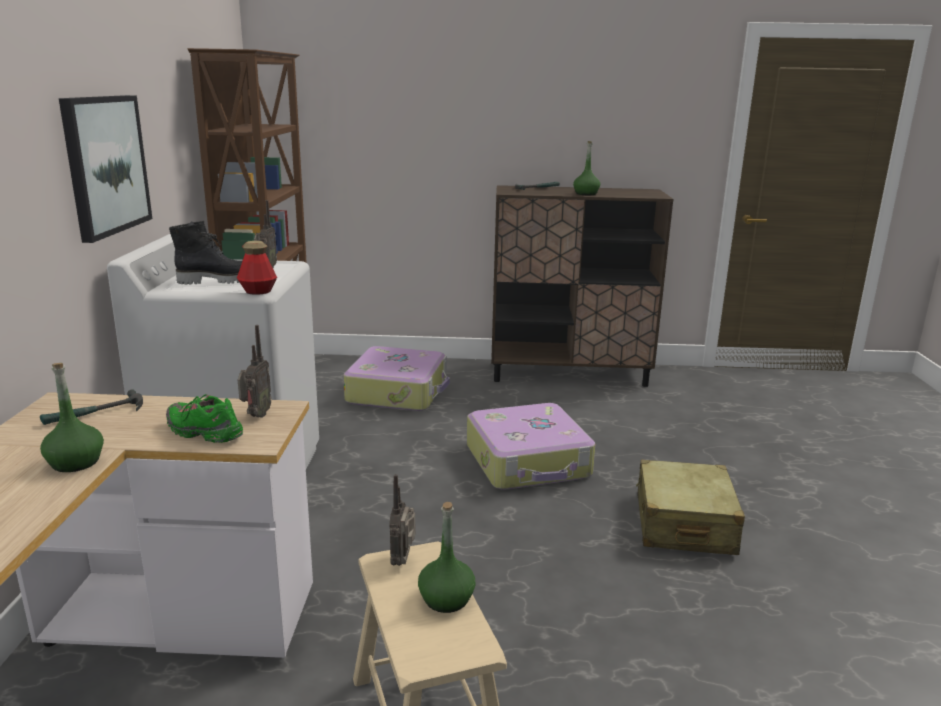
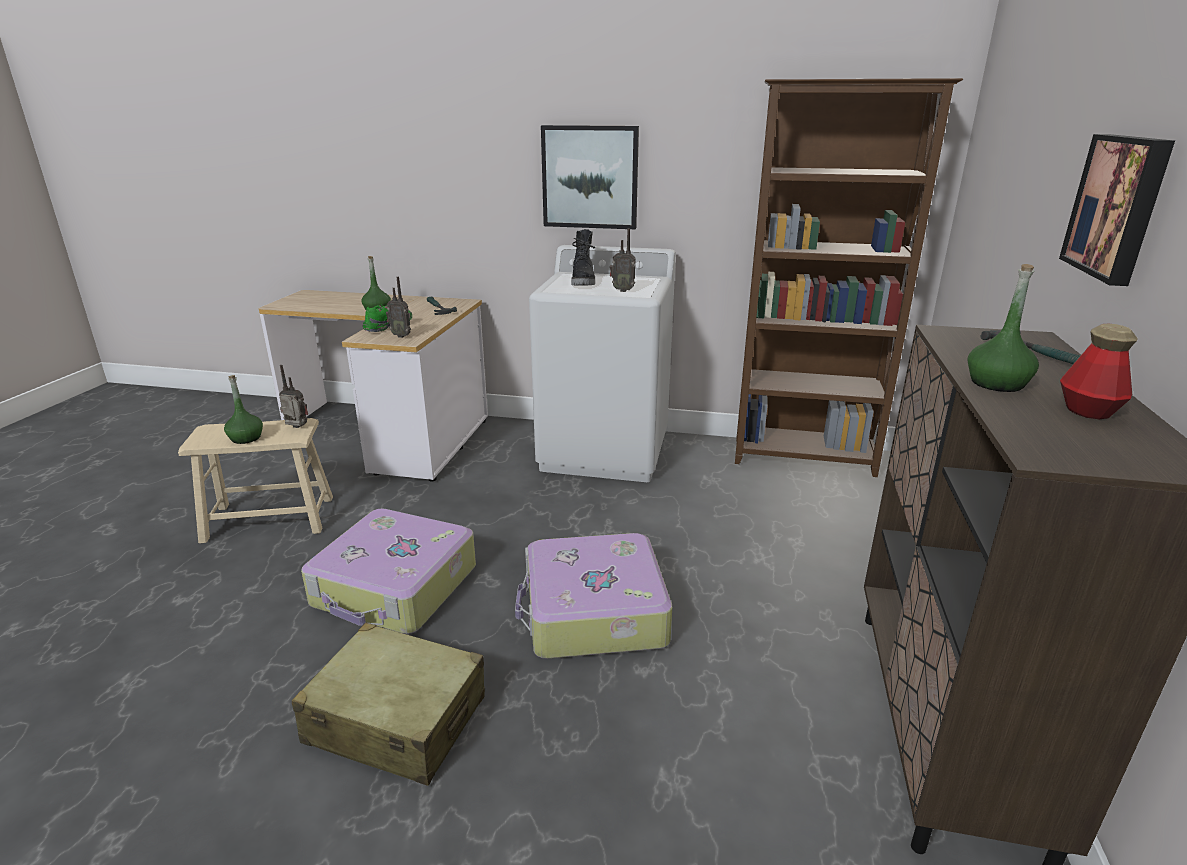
camera: 100 degrees right, 5 degrees up
bottle [237,241,277,295] -> bottle moved to [1060,324,1138,419]
suitcase [344,346,450,411] -> suitcase moved to [301,508,476,634]
none -> picture [1059,134,1175,286]

